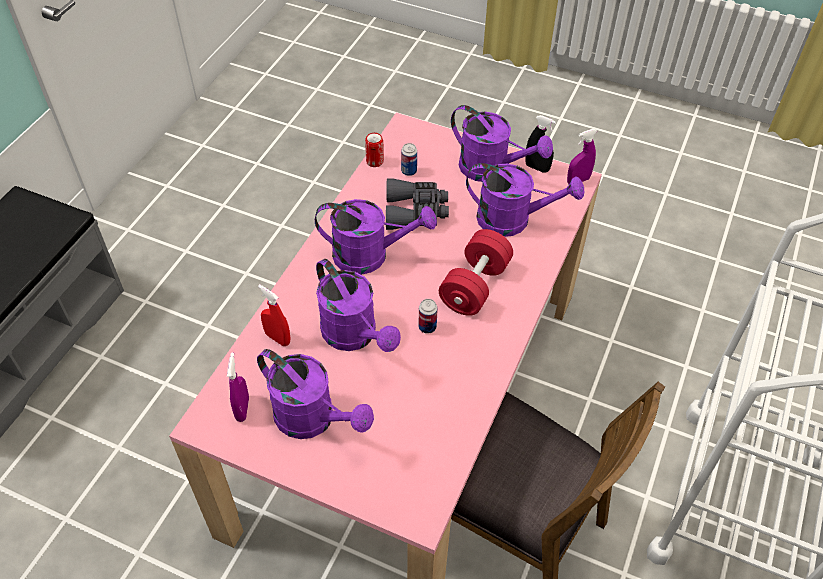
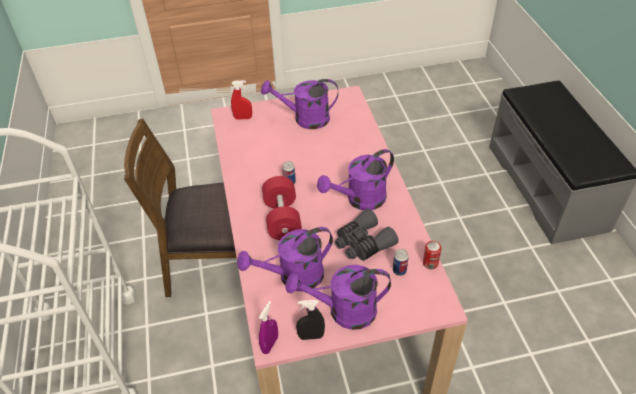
camera: 145 degrees right, 5 degrees down
purple spray bottle [227,353,249,422] -> none
red spray bottle [258,284,290,346] -> red spray bottle moved to [231,80,252,119]
purple watering can [316,259,401,352] -> none

